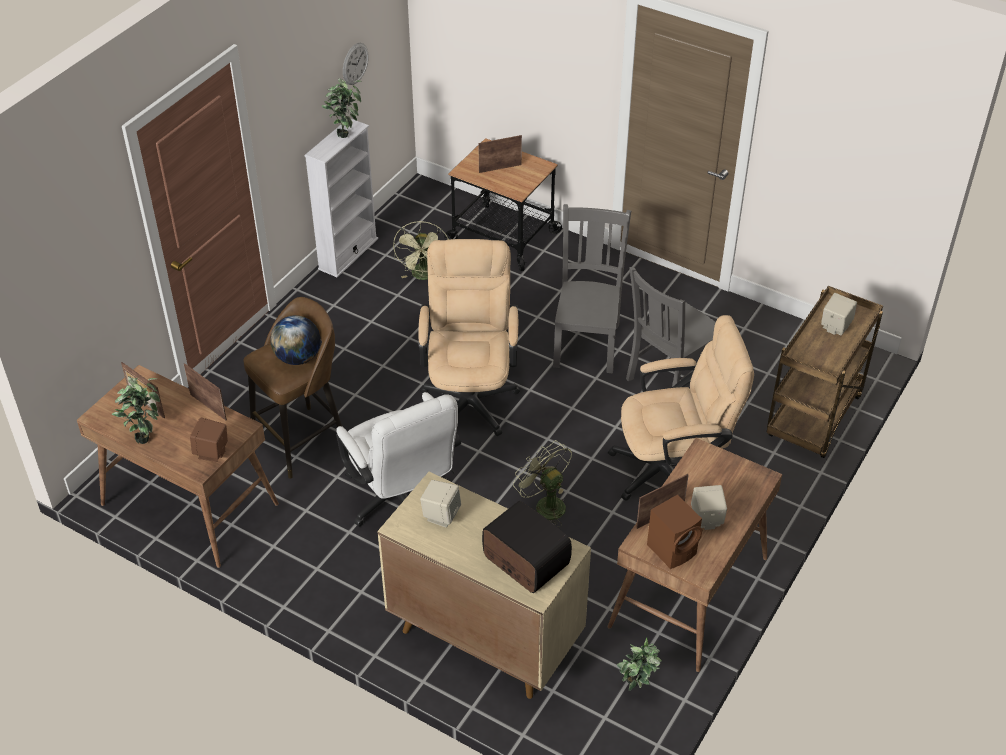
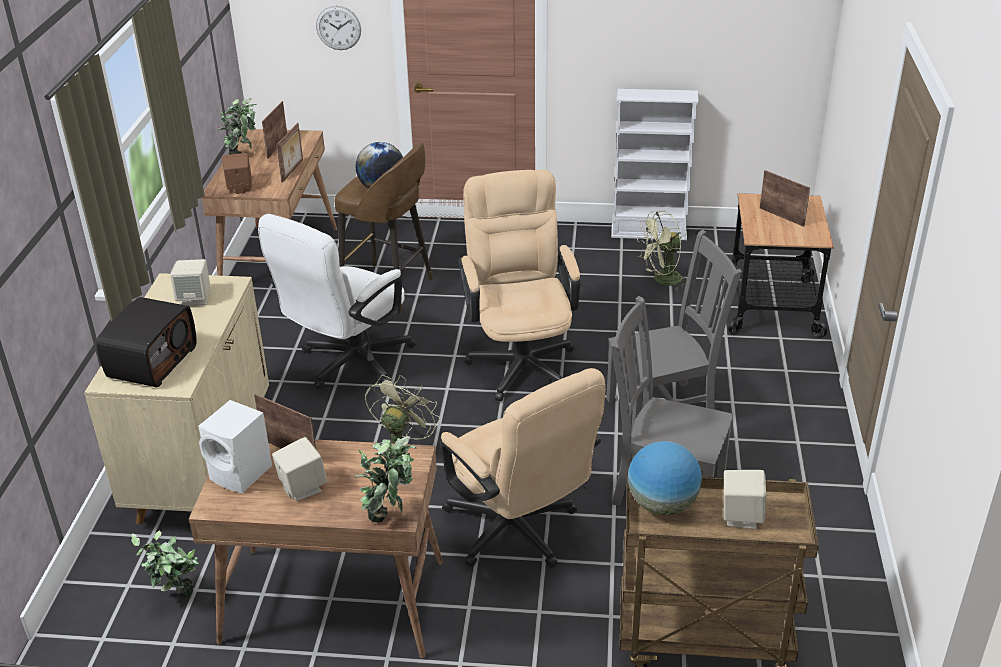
camera: 65 degrees right, 10 degrees down
potted plant [321,78,361,138] -> potted plant moved to [354,436,417,523]
wall clock [343,43,369,85] -> wall clock moved to [316,6,361,50]
beige office chair [418,239,520,436] -> beige office chair turned 75 degrees counterclockwise [459,170,581,401]
brown speaker [647,495,702,569] -> white speaker [198,400,272,493]
none -> globe [628,441,702,515]

